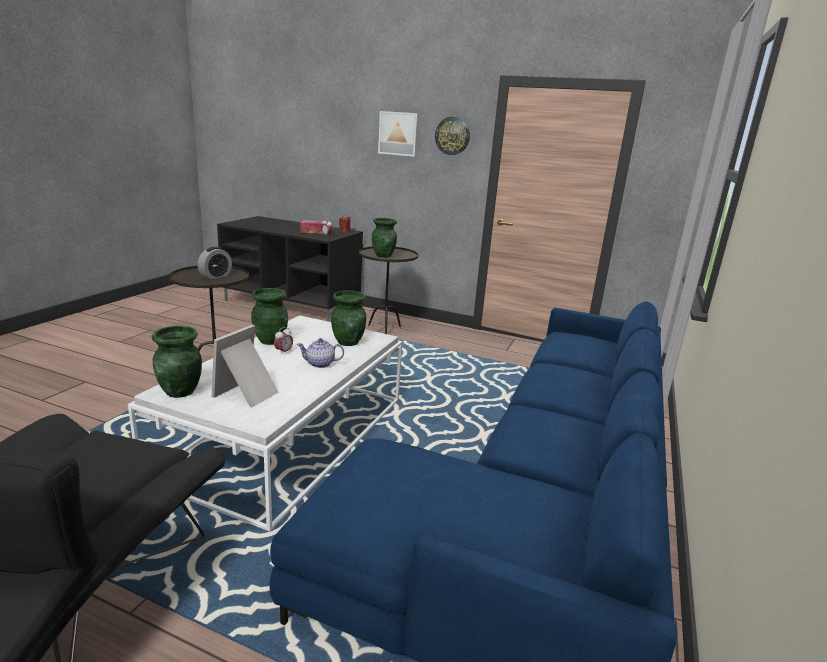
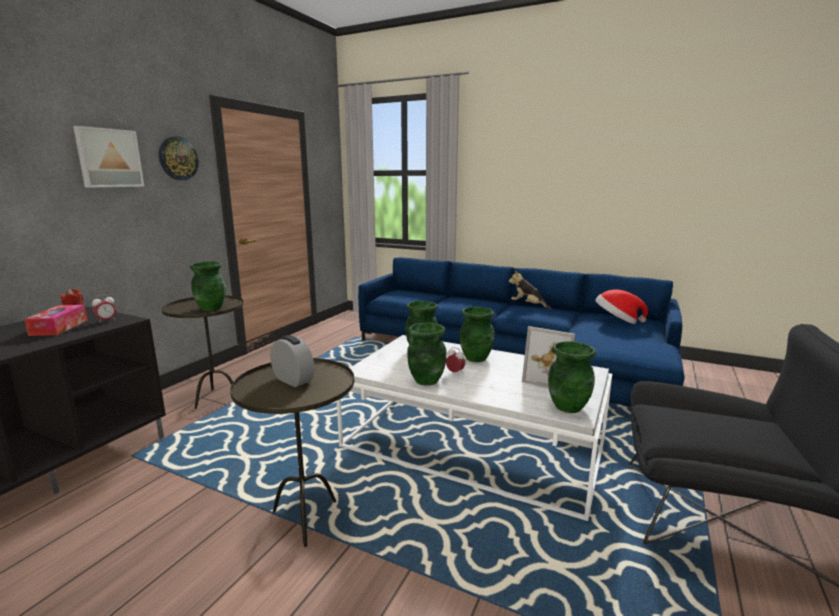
camera: 85 degrees left, 5 degrees down
teapot [297,338,344,368] -> green vase [459,307,495,362]
none -> plush toy [509,270,552,310]
none -> hat [595,289,648,324]

